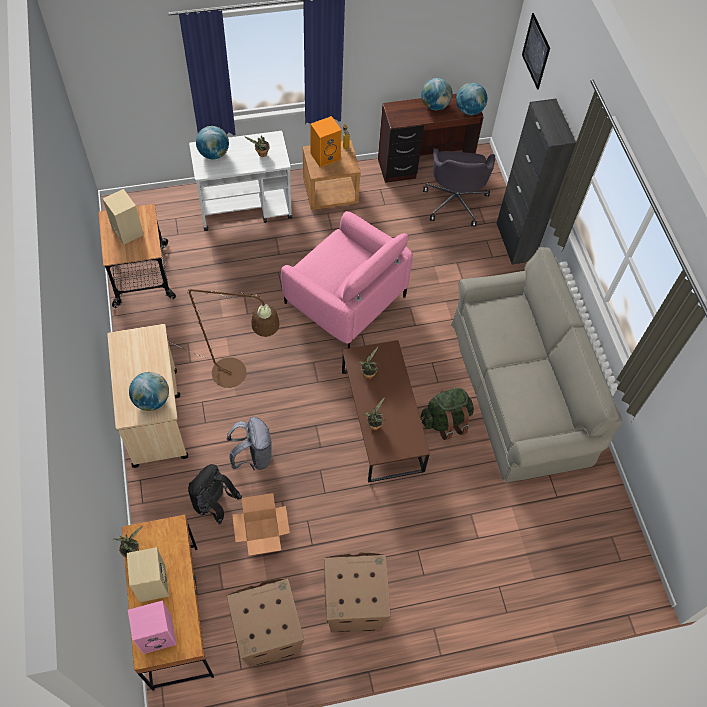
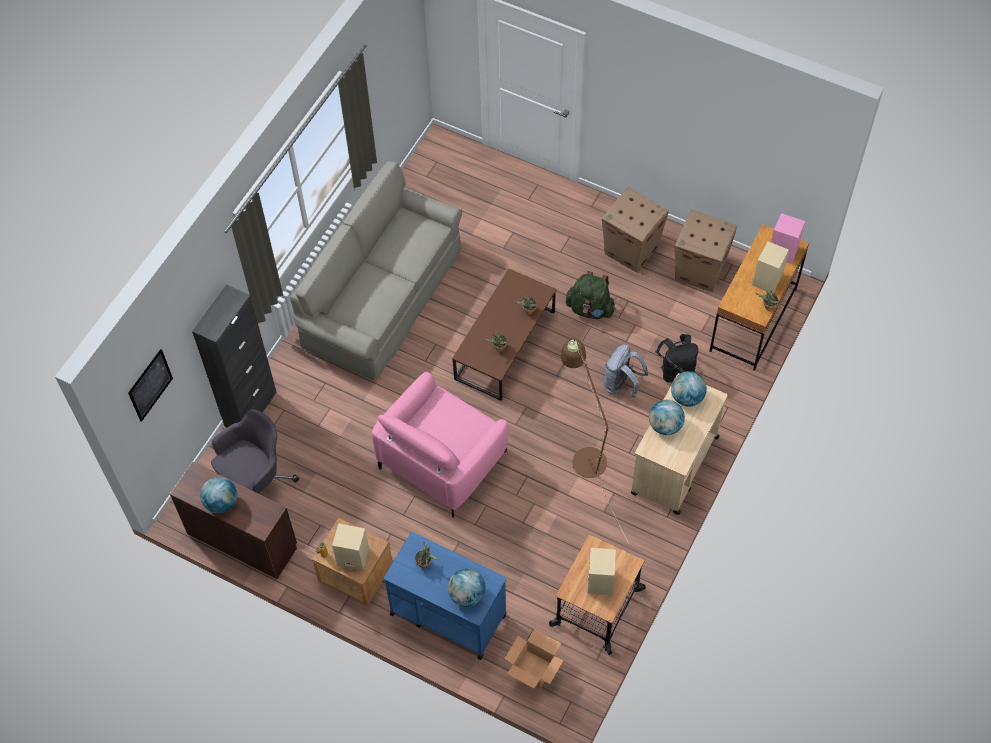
camera: 135 degrees left, 0 degrees up
white cart [189,131,292,231] -> blue cart [384,532,507,660]
cardboard box [232,493,290,556] -> cardboard box moved to [504,629,563,689]
pink armchair [281,211,413,348] -> pink armchair turned 135 degrees counterclockwise [372,372,508,517]
orange speaker [310,116,342,167] -> beige speaker [332,523,369,570]
green backpack [420,388,474,440] -> green backpack moved to [566,271,616,319]
globe [456,83,487,115] -> globe moved to [649,400,685,435]

